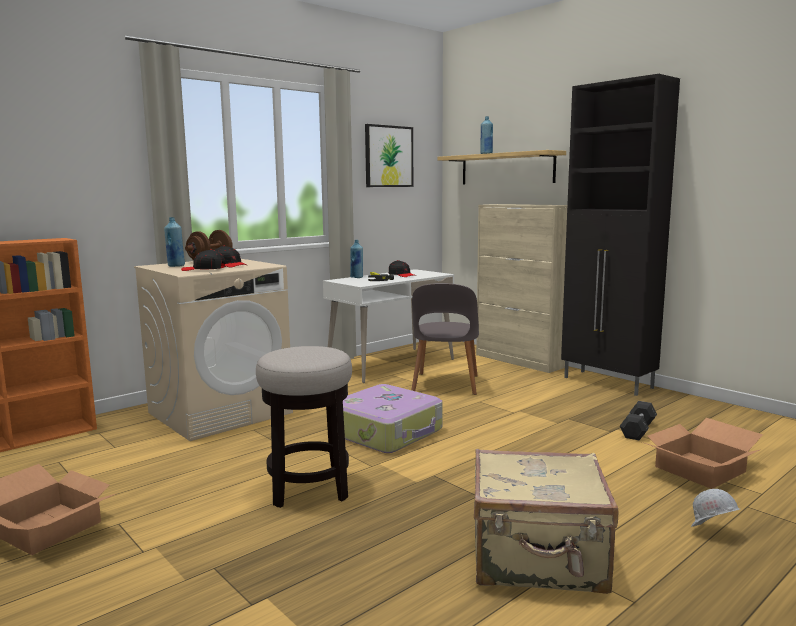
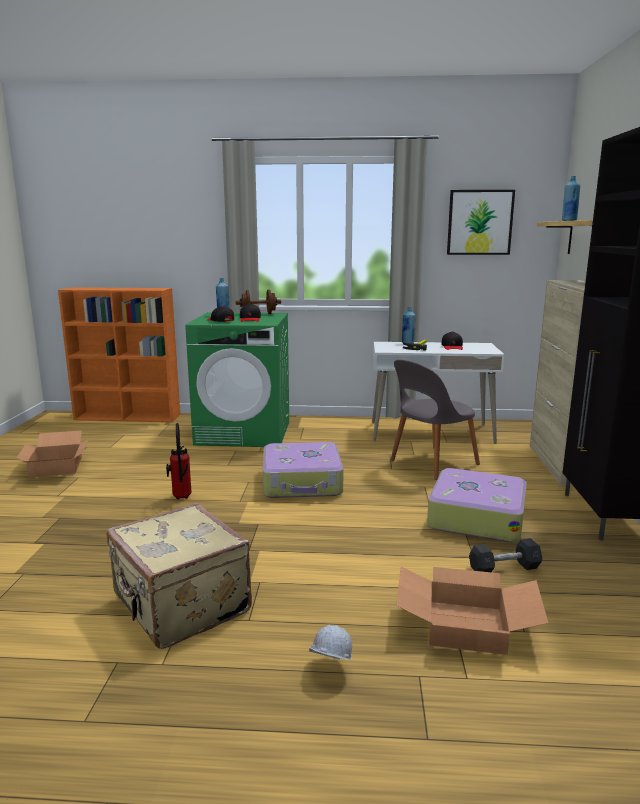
camera: 45 degrees right, 5 degrees up
beige washing machine [134,259,293,441] -> green washing machine [185,312,289,447]
stool [256,346,352,508] -> fire extinguisher [166,423,192,500]
none -> suitcase [427,468,527,543]

